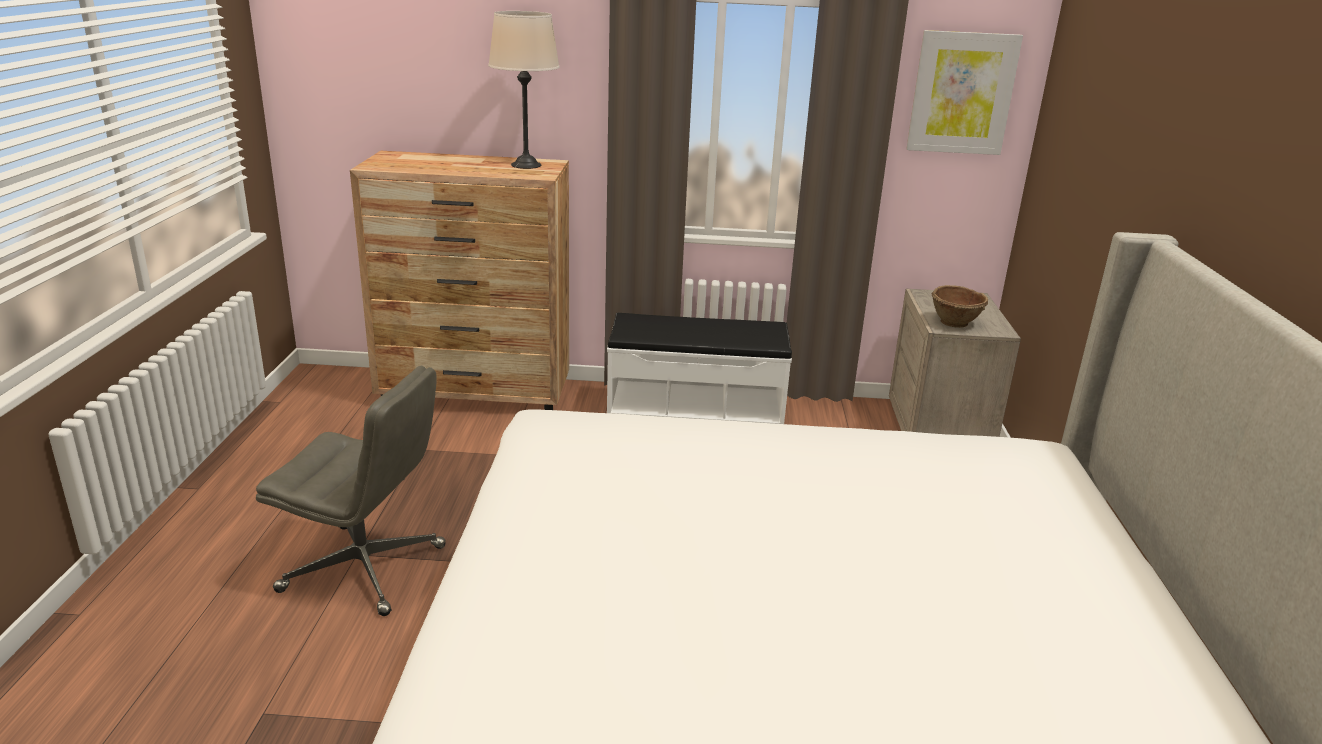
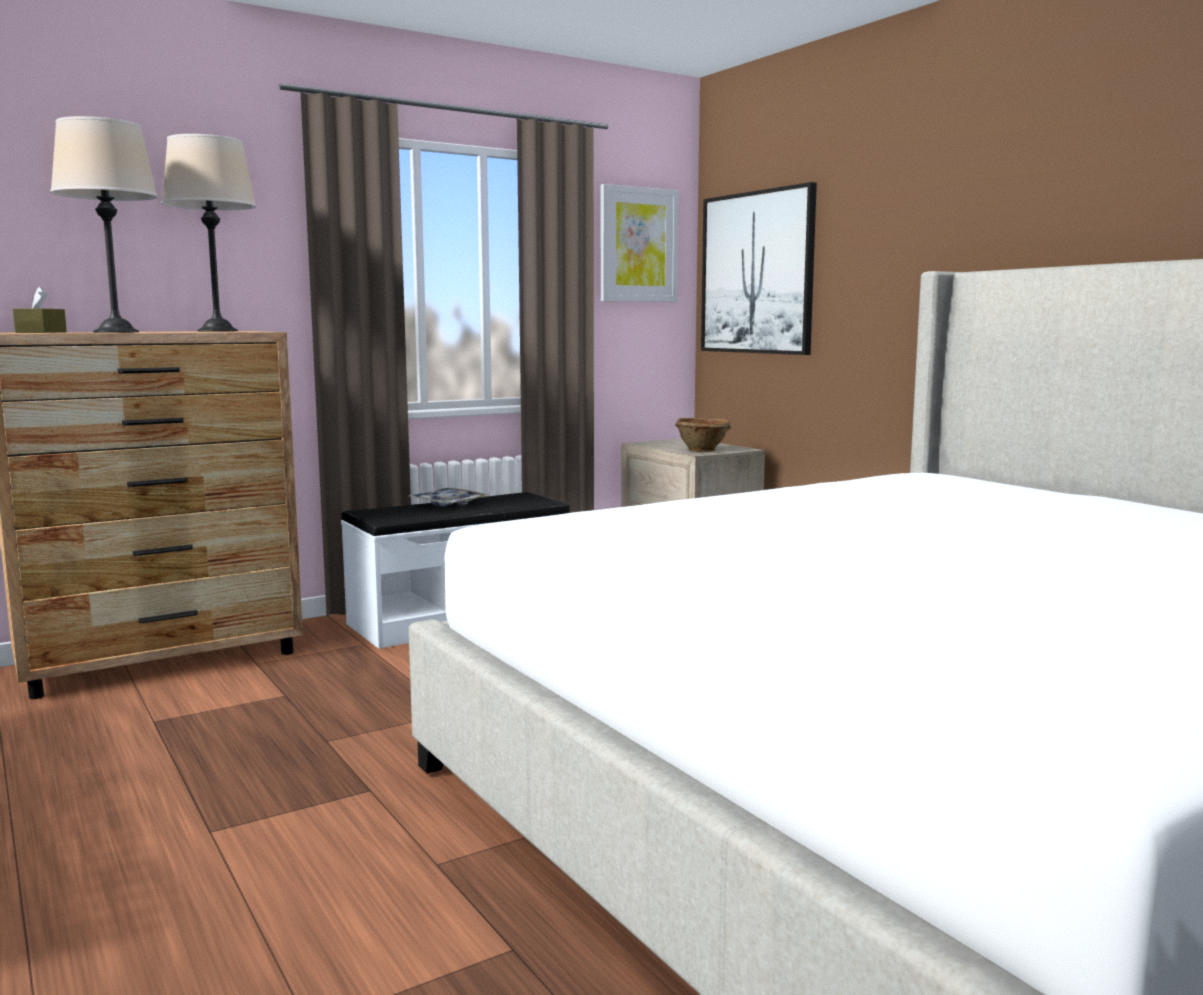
camera: 35 degrees left, 15 degrees down
grey office chair [256,366,446,616] -> none
none -> brown tissue box [13,286,67,333]
none -> beige table lamp [50,116,158,333]
none -> tray [409,488,489,506]
none -> picture [701,182,817,355]

